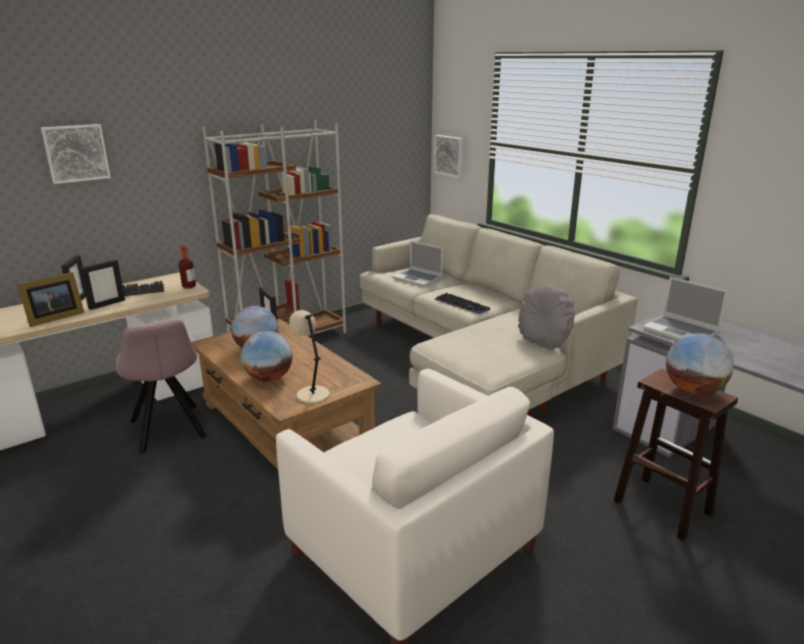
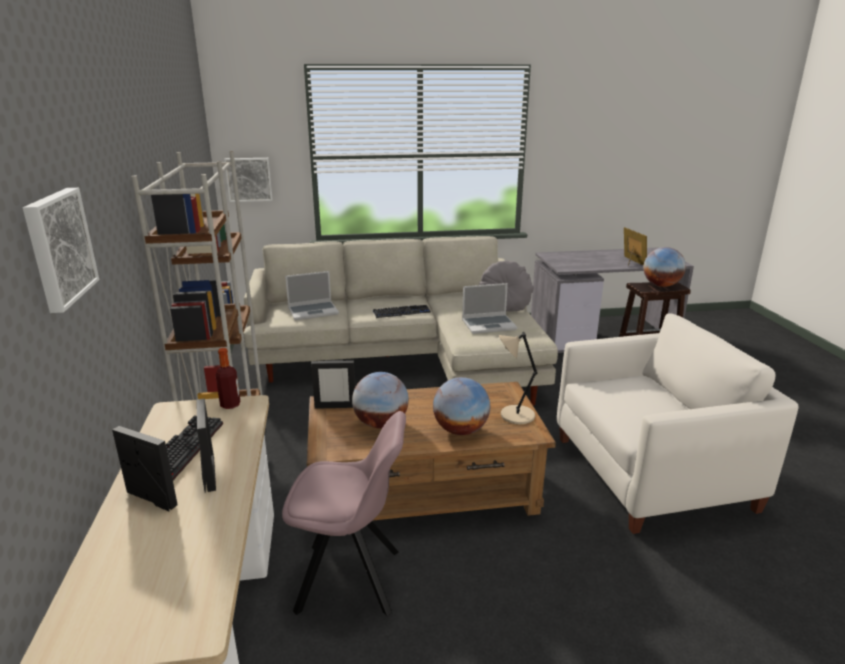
camera: 60 degrees left, 0 degrees up
picture frame [17,272,84,327] -> picture frame moved to [624,227,647,266]
laptop [643,277,728,340] -> laptop moved to [462,283,518,334]

